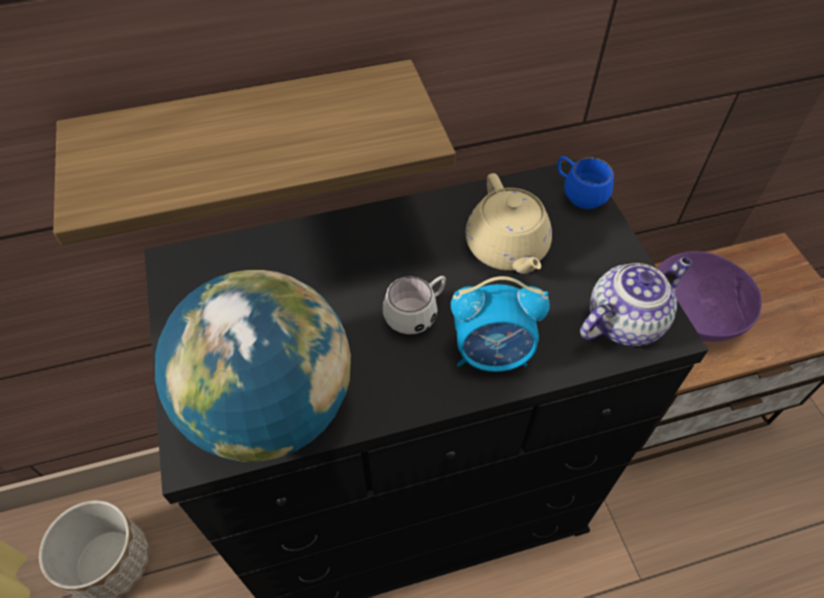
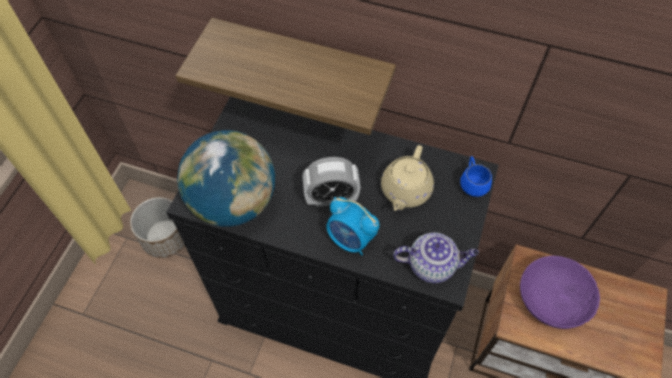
camera: 35 degrees right, 5 degrees up
white mug [383,276,446,334] -> alarm clock [302,157,361,207]

